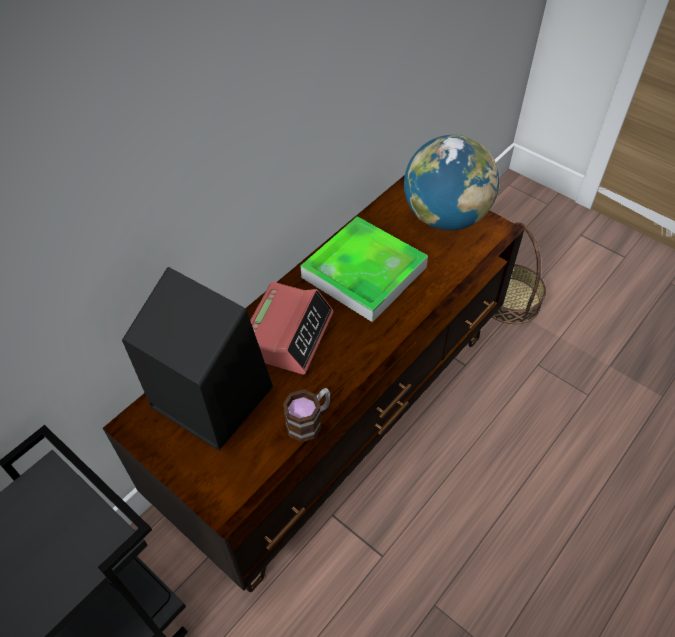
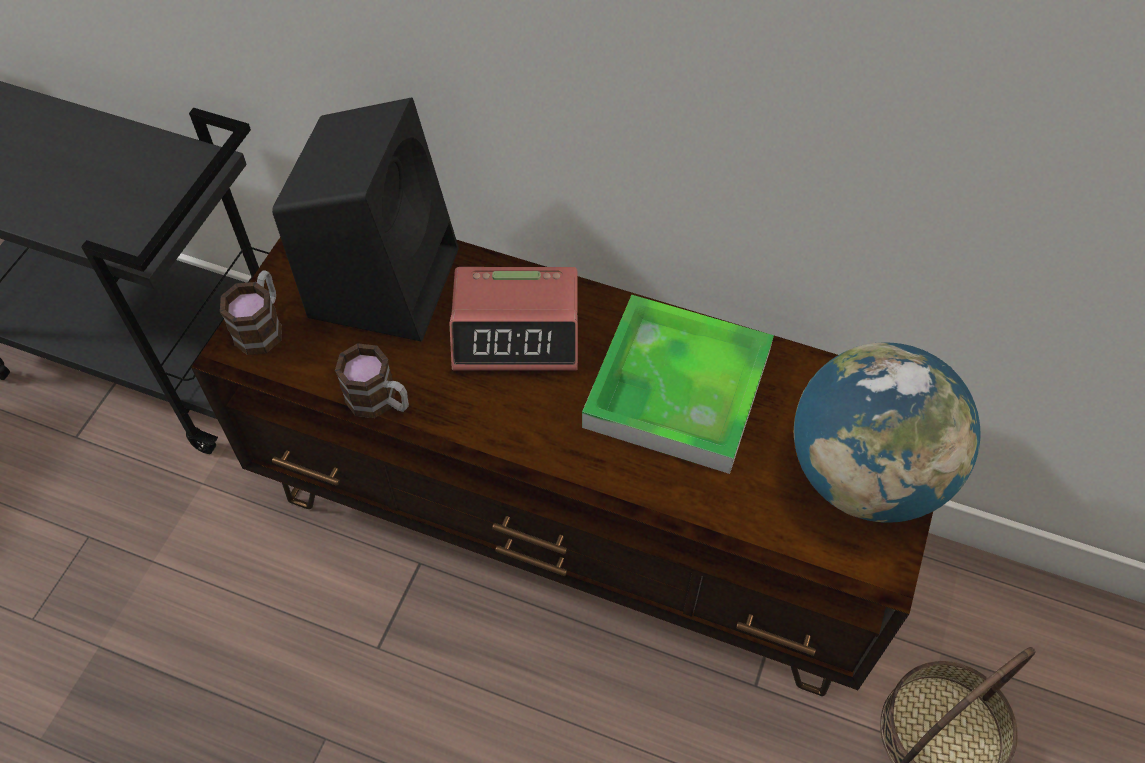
camera: 70 degrees right, 5 degrees up
none -> mug [220,270,282,355]

